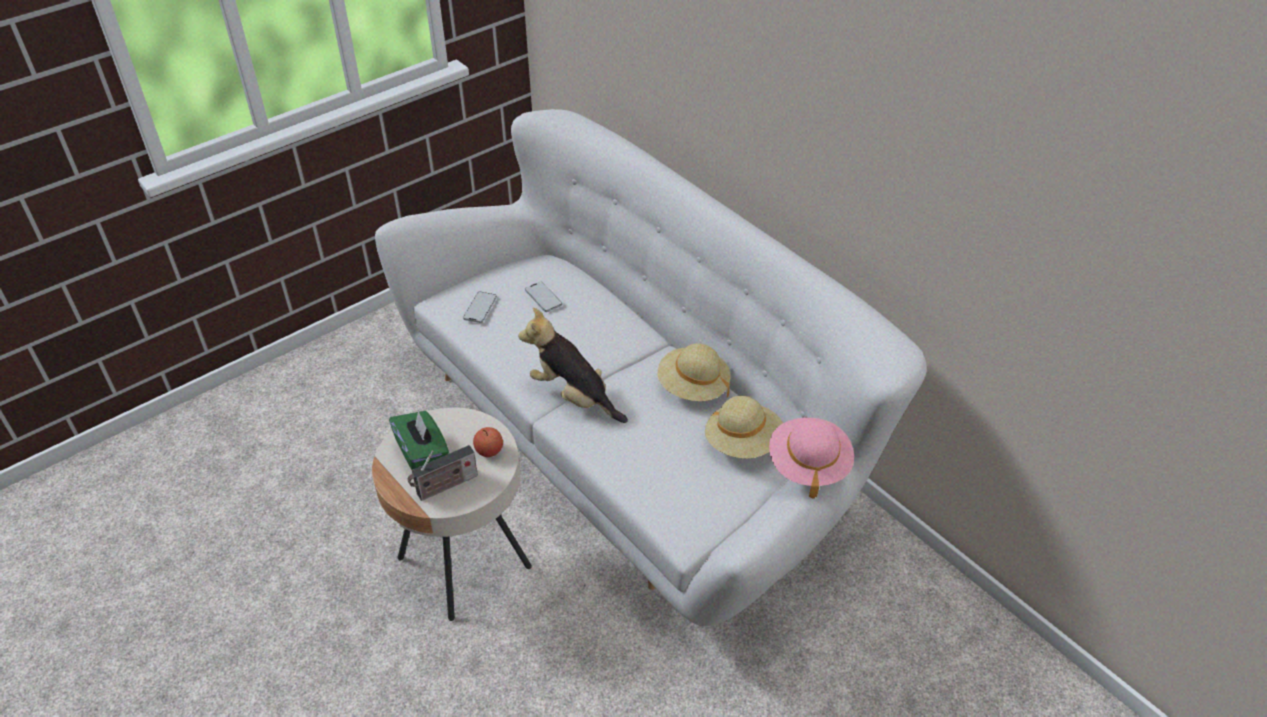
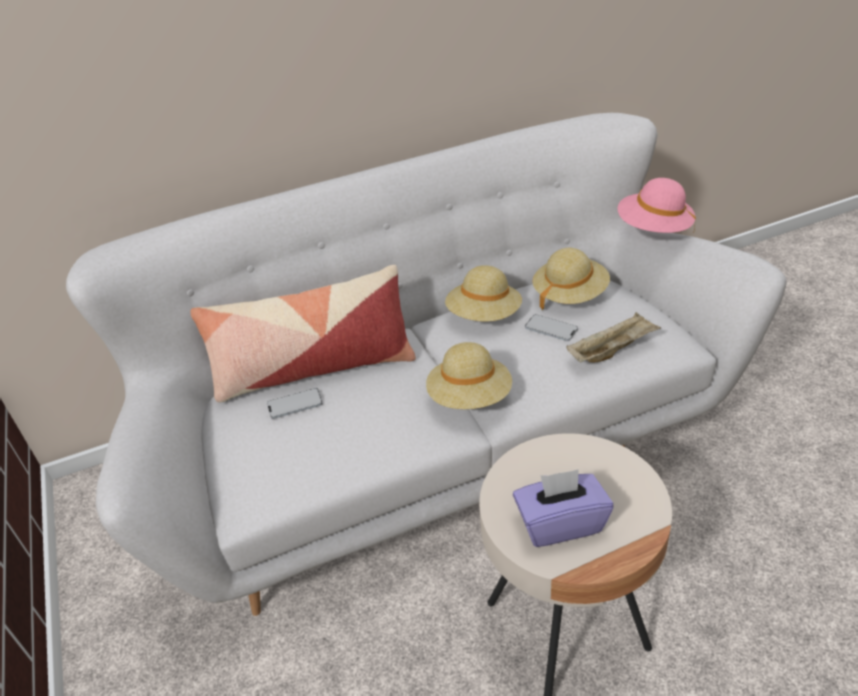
camera: 70 degrees left, 5 degrees down
green tissue box [389,410,449,470] -> purple tissue box [513,469,613,547]
radio [408,445,478,501] -> none
phone [463,291,497,323] -> phone moved to [525,314,578,341]
apple [473,427,503,457] -> none
plush toy [518,308,628,423] -> beige hat [426,342,512,409]
none -> pillow [190,265,416,402]
none -> beige tray [567,312,661,363]

